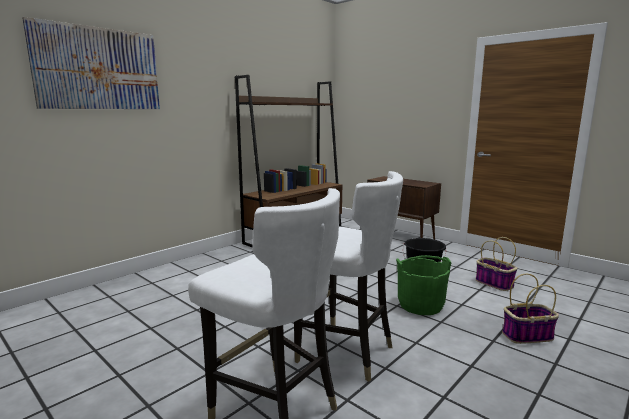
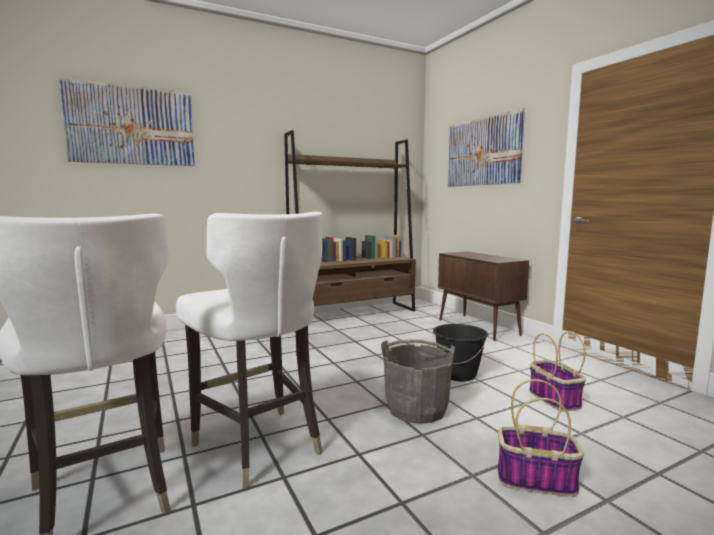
camera: 20 degrees right, 5 degrees down
green bucket [396,255,452,315] -> grey bucket [381,339,455,424]
none -> picture [448,108,525,187]

